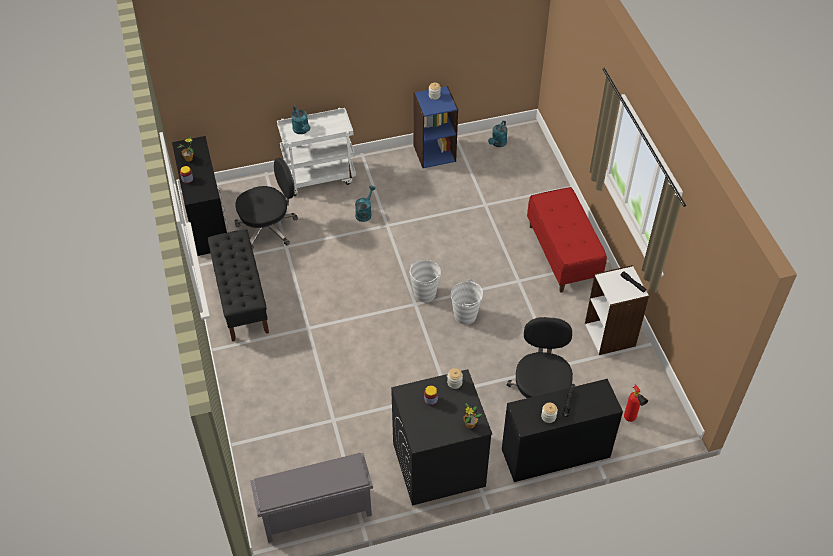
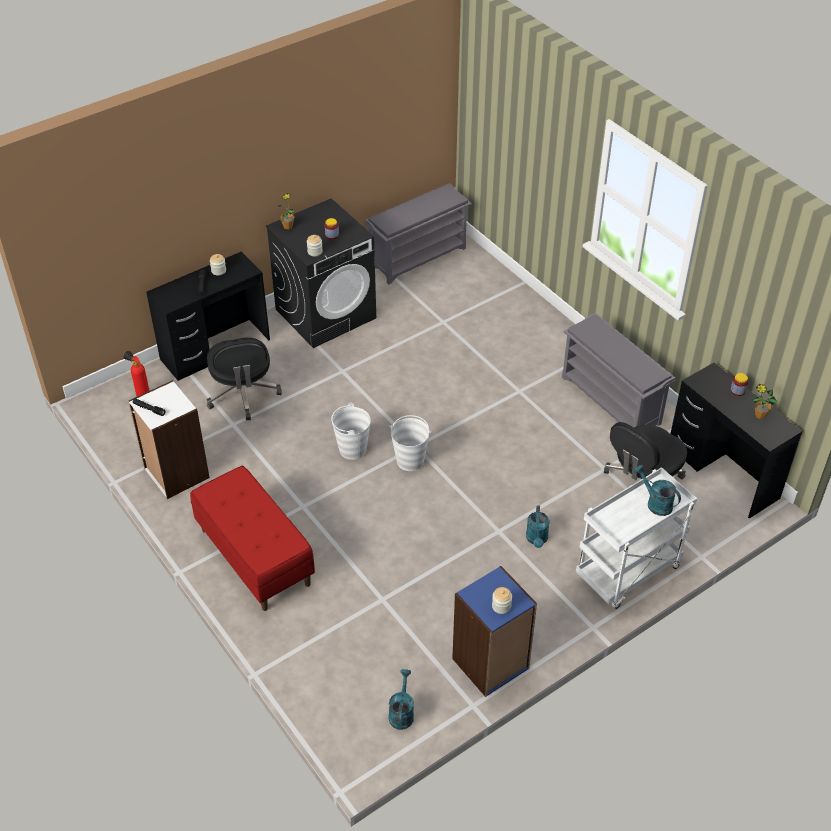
camera: 160 degrees right, 5 degrees down
black bench [208,229,269,341] -> grey shoe rack [562,313,675,427]

